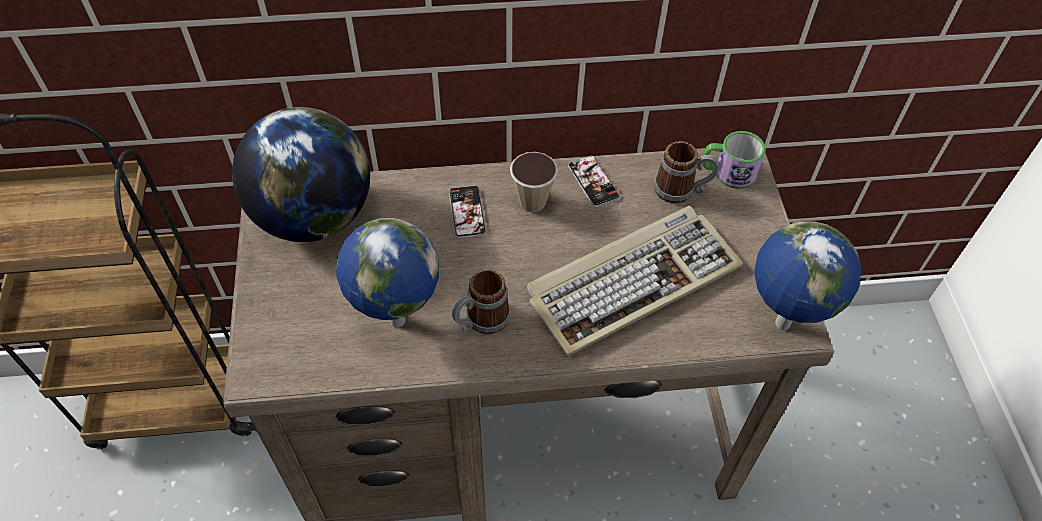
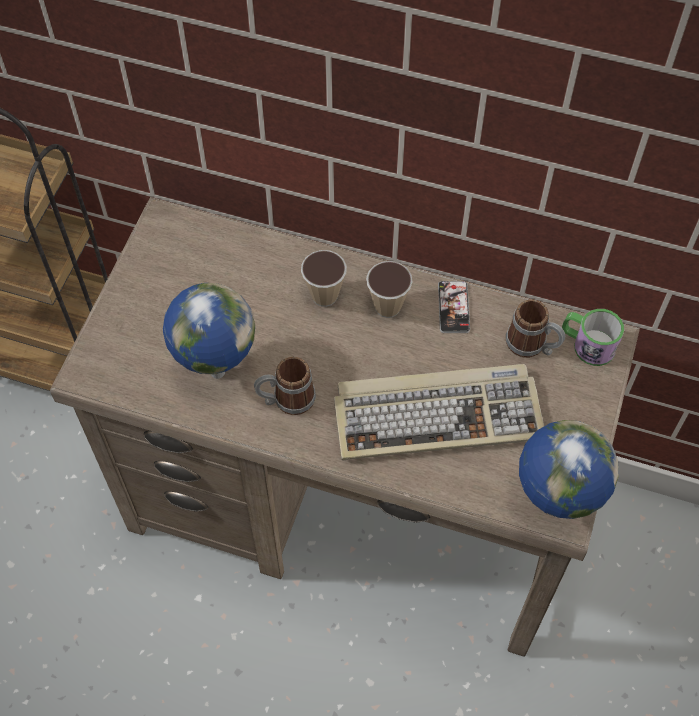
camera: 25 degrees right, 5 degrees up
globe [232,107,370,242] -> none
phone [449,186,486,238] -> cup [301,250,347,307]

